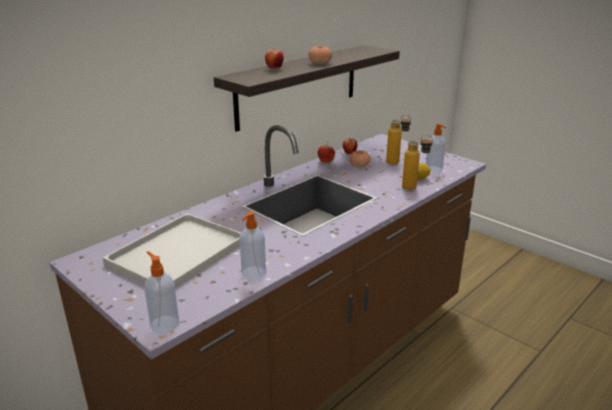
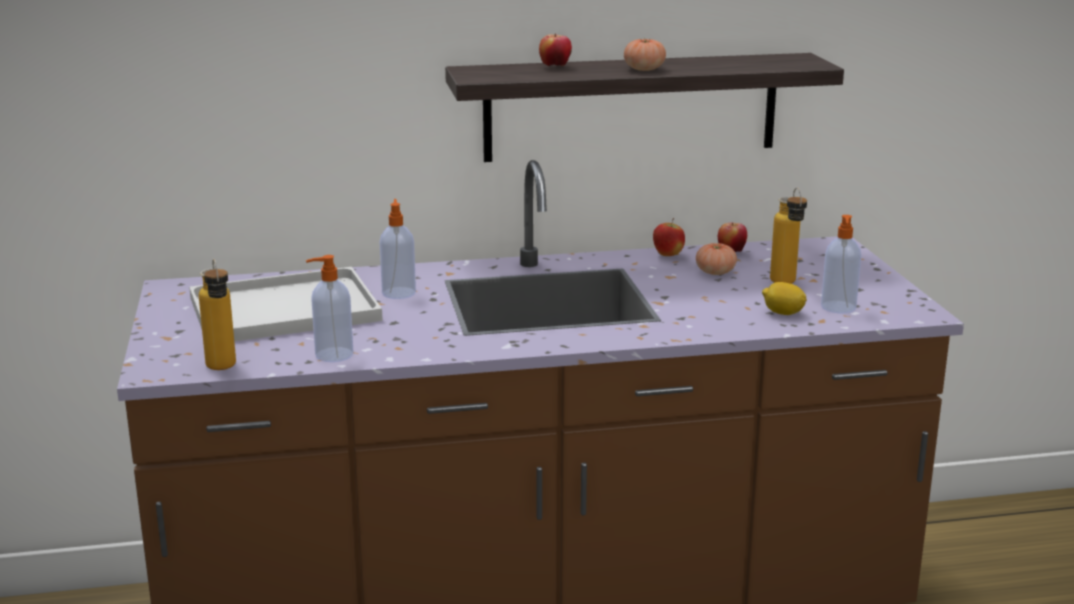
camera: 35 degrees right, 5 degrees down
soap dispenser [144,251,179,333] -> soap dispenser moved to [380,199,416,299]
bottle [402,134,433,190] -> bottle moved to [199,259,236,370]

